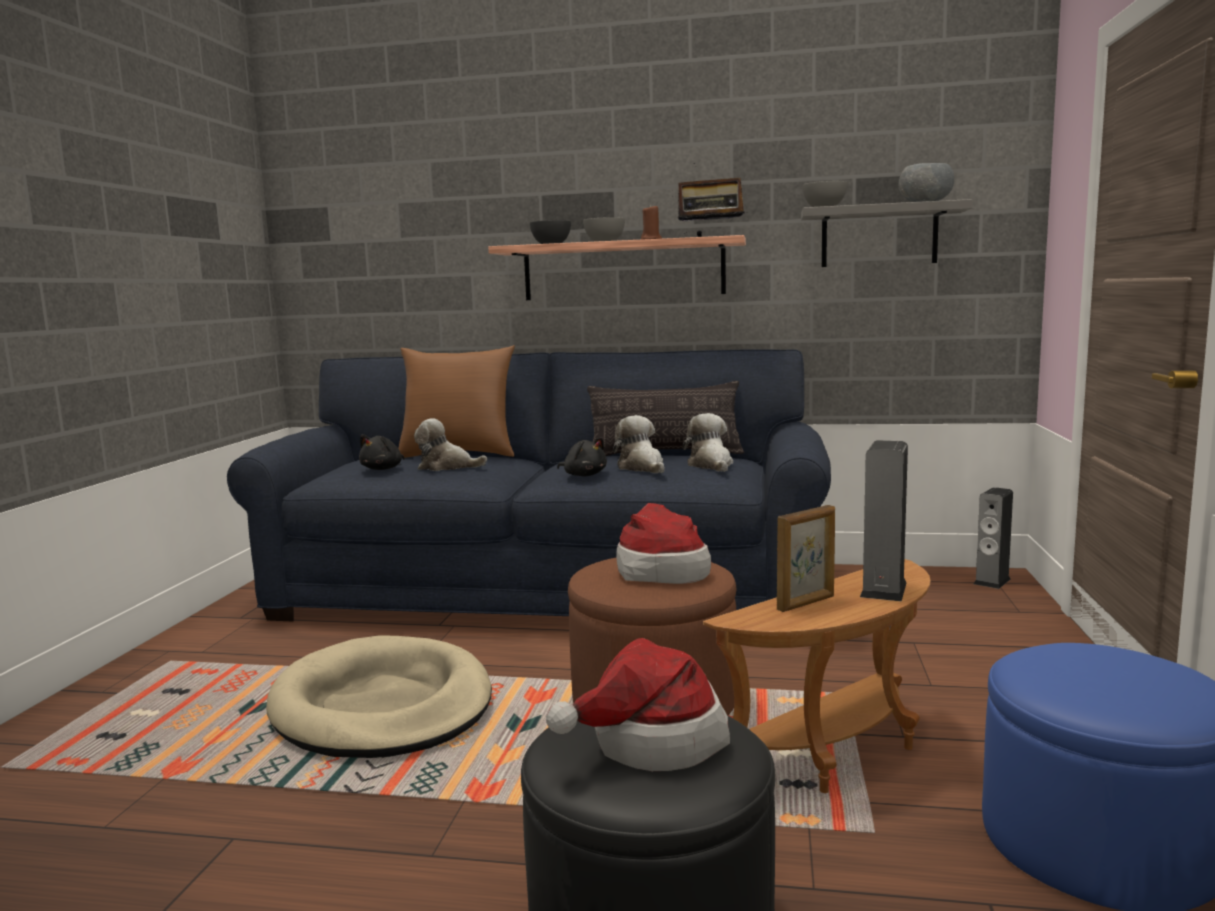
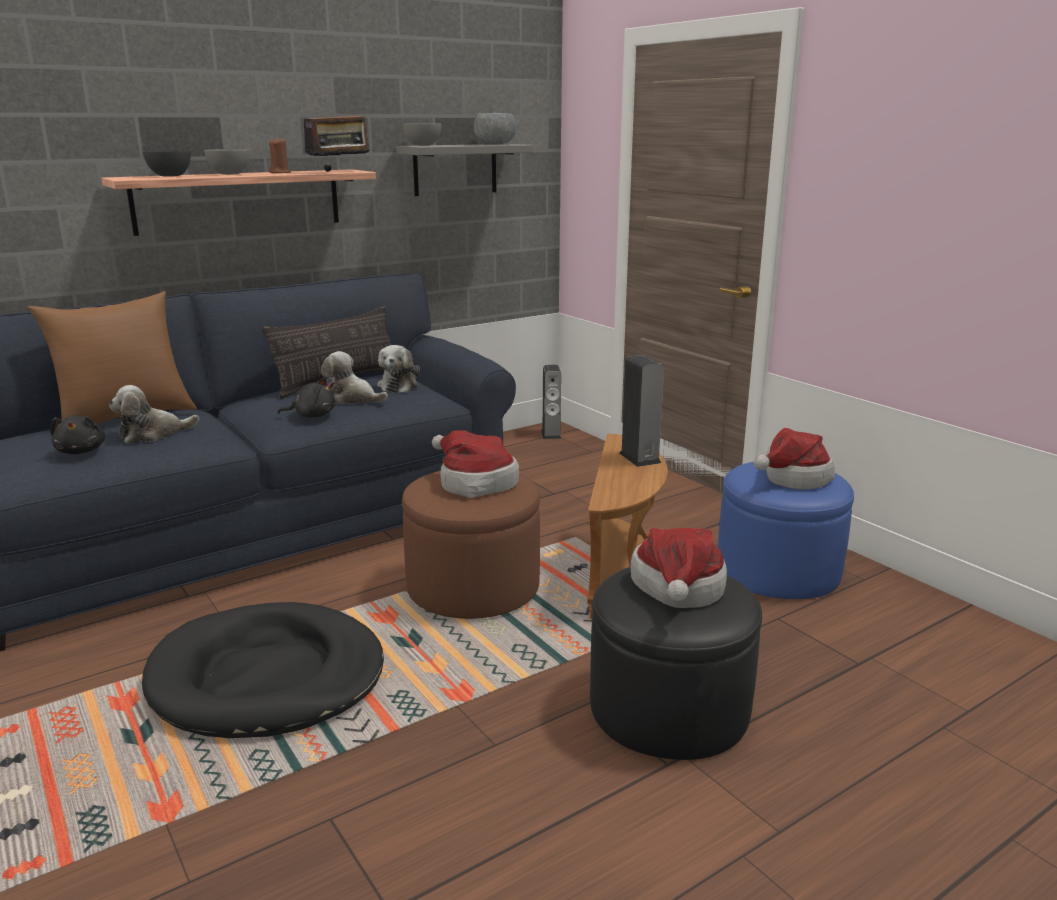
camera: 45 degrees left, 10 degrees up
beige dog bed [266,635,492,758] -> black dog bed [142,602,384,738]
plush toy [683,413,733,472] -> plush toy turned 120 degrees counterclockwise [378,345,420,393]
picture frame [777,505,835,612] -> none
none -> hat [754,428,835,490]

